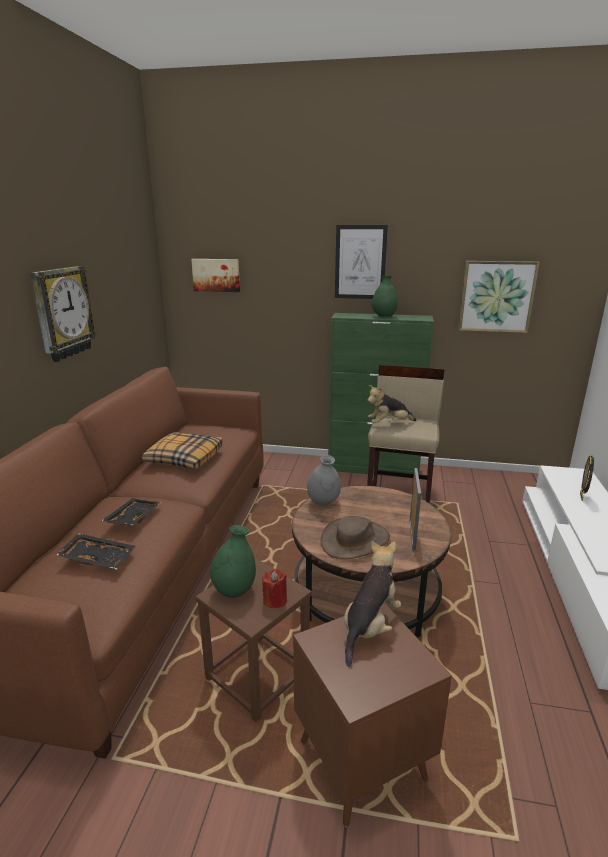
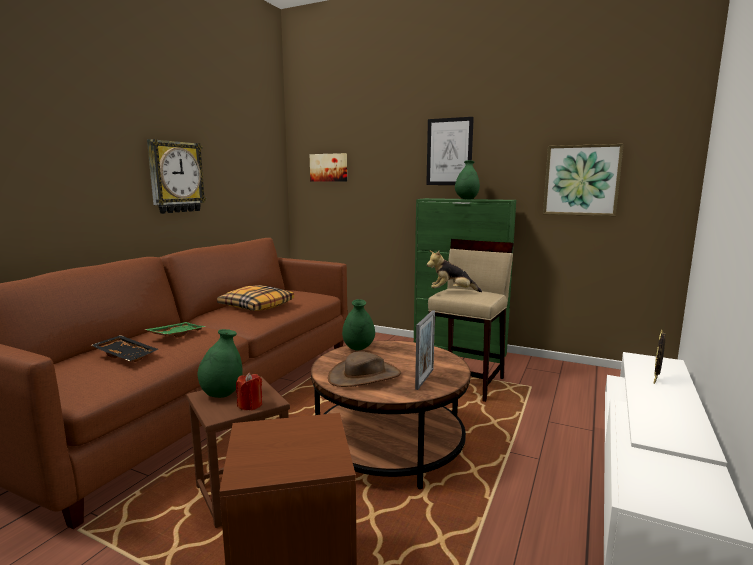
camera: 15 degrees right, 10 degrees down
black tray [101,498,161,526] -> green tray [145,322,206,338]
grey vase [307,455,341,505] -> green vase [342,299,375,351]
plush toy [344,541,401,667] -> none

